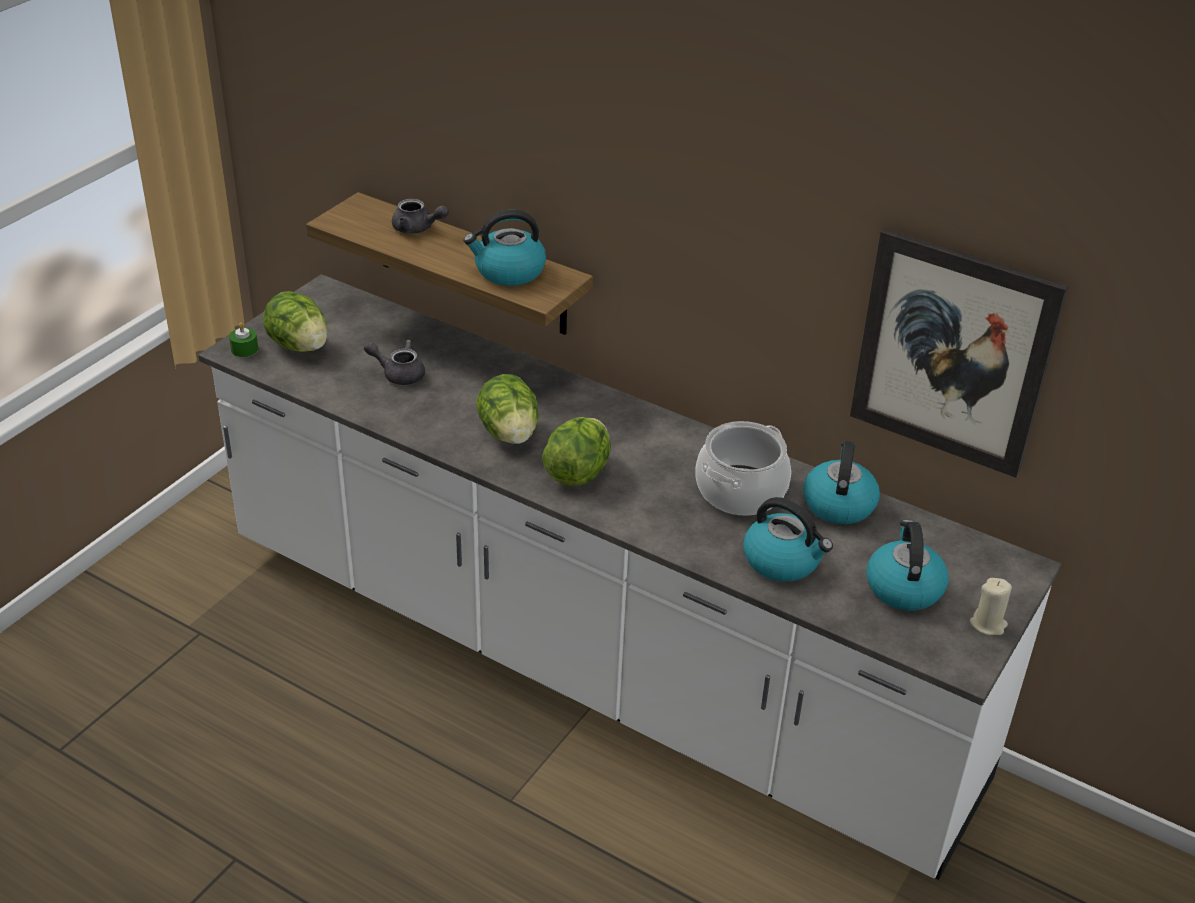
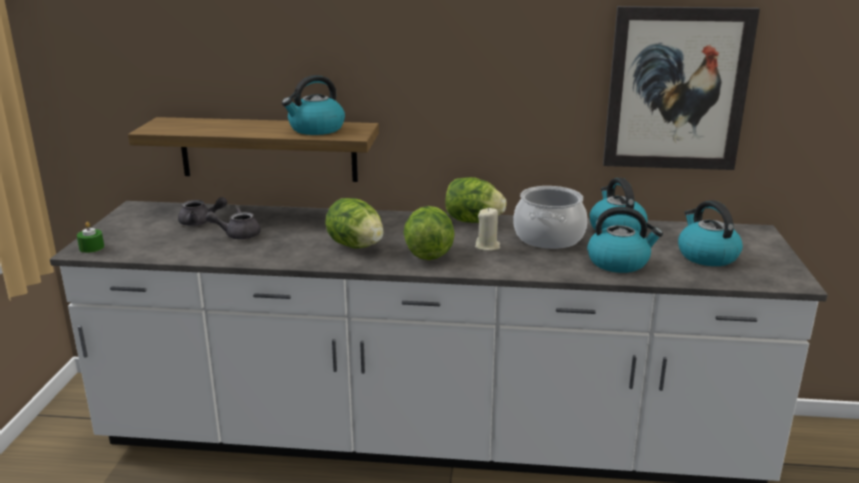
camera: 25 degrees left, 15 degrees down
lettuce [263,291,327,352] -> lettuce moved to [445,177,507,223]
grey teapot [392,199,449,234] -> grey teapot moved to [178,197,227,226]
beige candle [970,578,1012,635] -> beige candle moved to [475,207,500,251]

